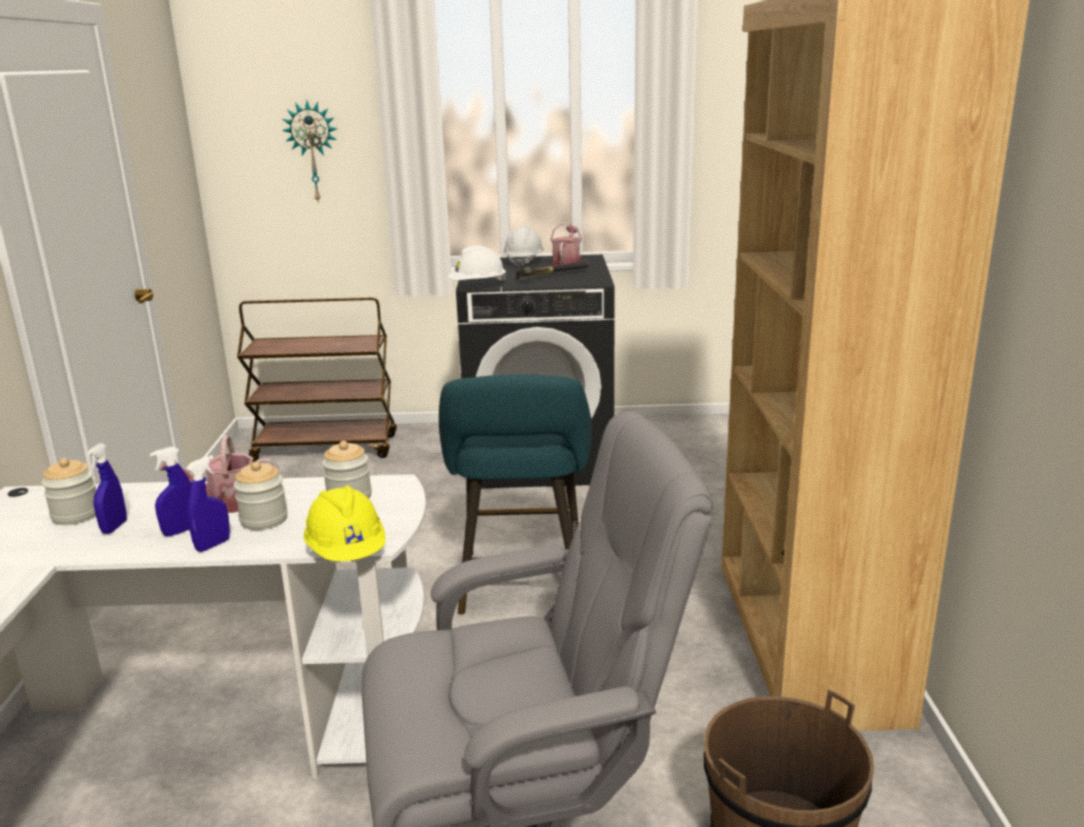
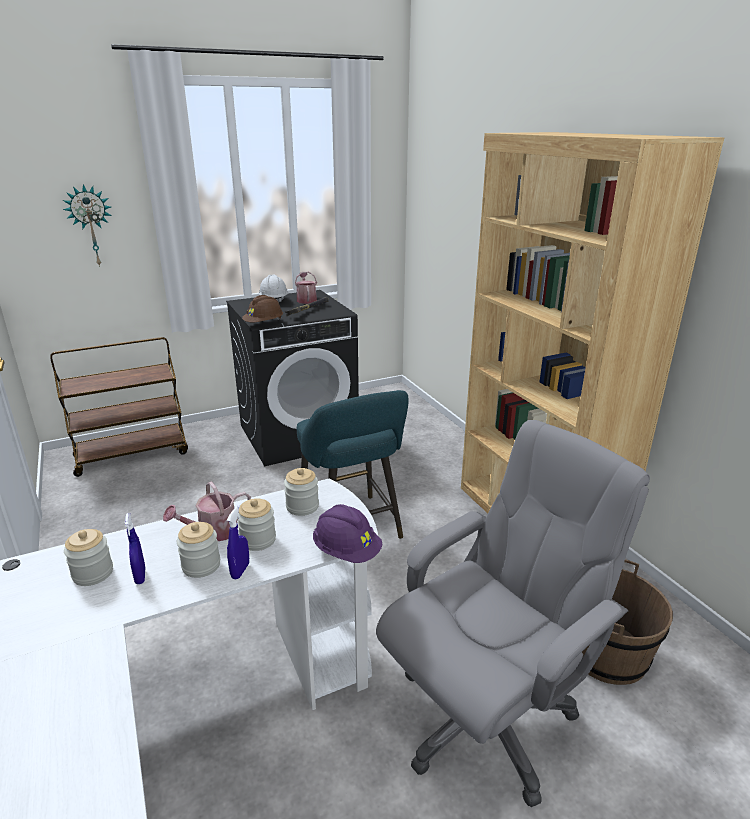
camera: 25 degrees left, 5 degrees up
blue spray bottle [150,446,191,537] -> jar [177,522,220,578]
yellow hard hat [303,486,385,561] -> purple hard hat [313,504,382,563]
white hard hat [448,246,506,283] -> brown hard hat [242,295,283,322]

